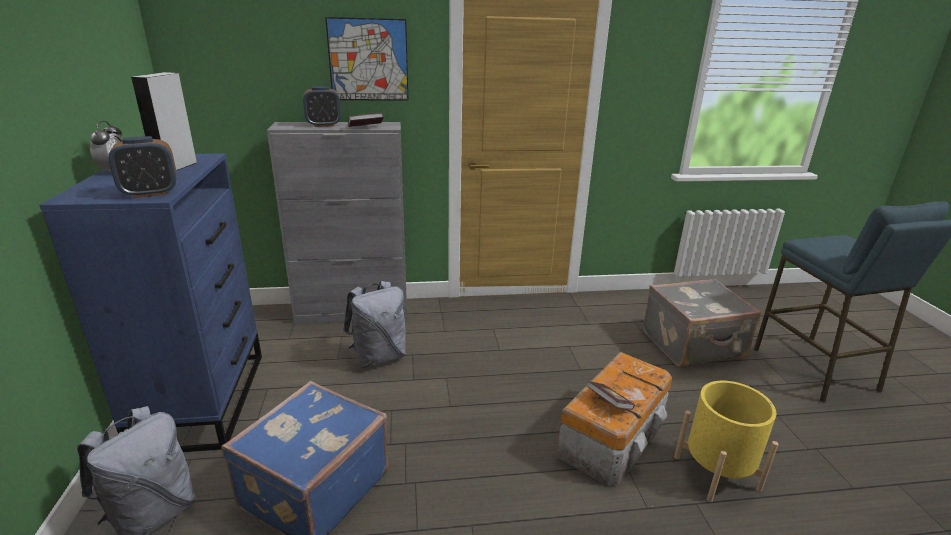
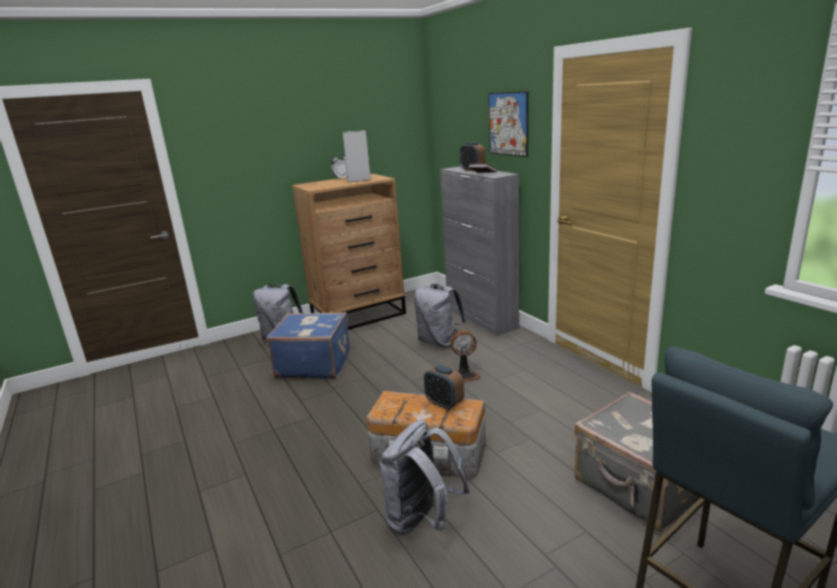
camera: 70 degrees right, 5 degrees down
blue dresser [39,154,262,452] -> brown dresser [292,174,406,330]
alarm clock [108,136,177,198] -> alarm clock moved to [424,365,464,410]
book [587,381,635,410] -> none
yellow planter [674,381,779,502] -> grey backpack [380,420,470,534]
none -> fan [450,330,481,382]

